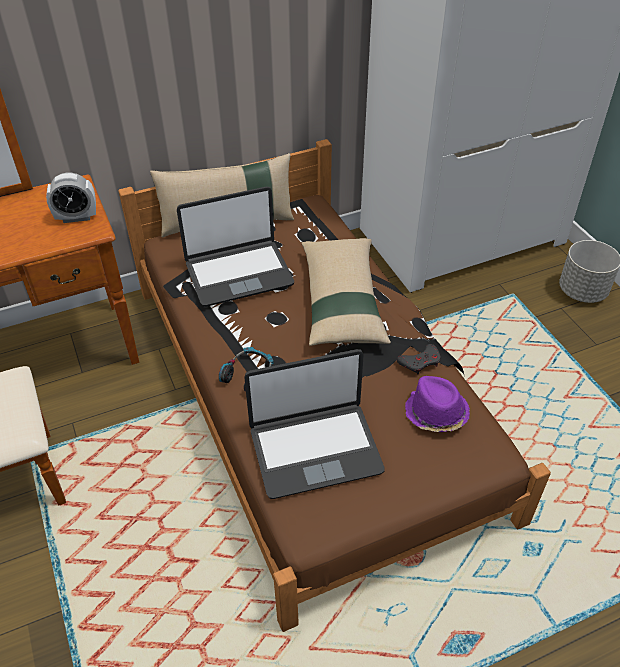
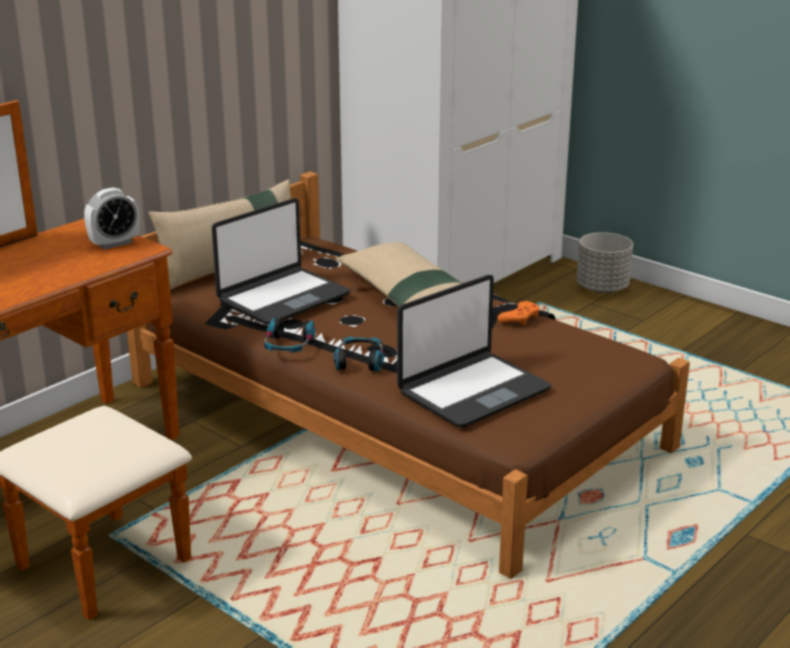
camera: 25 degrees left, 20 degrees down
grey game controller [397,344,441,374] -> orange game controller [497,301,540,325]
purple hat [405,376,470,432] -> none
none -> headphones [264,318,315,353]

